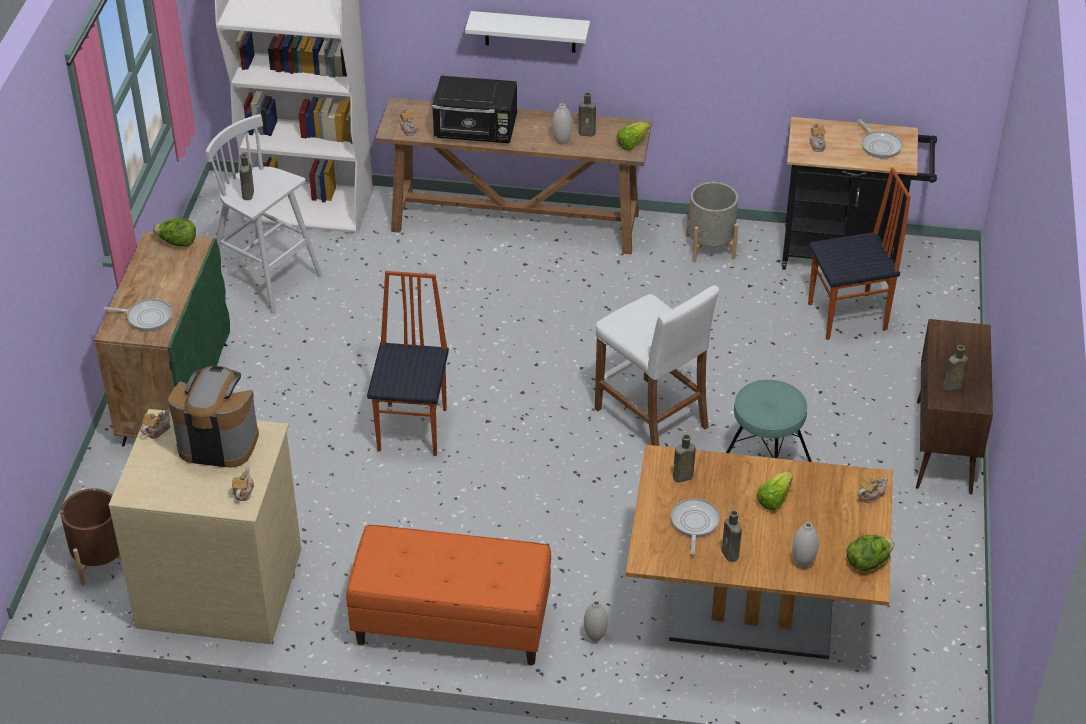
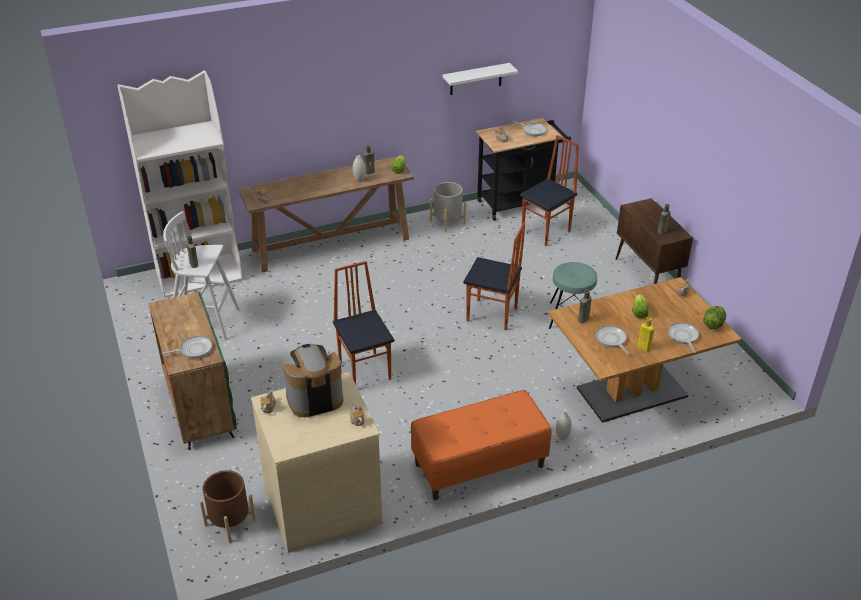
camera: 30 degrees left, 5 degrees down
lettuce [153,218,196,247] -> none
black microwave [432,76,517,143] -> none
white shelf [465,11,590,53] -> white shelf moved to [442,63,518,95]
white stool [595,285,719,446] -> chair [463,222,525,330]
brown bottle [722,510,742,562] -> yellow bottle [638,317,654,351]
white vase [792,522,819,567] -> frying pan [668,322,699,353]

